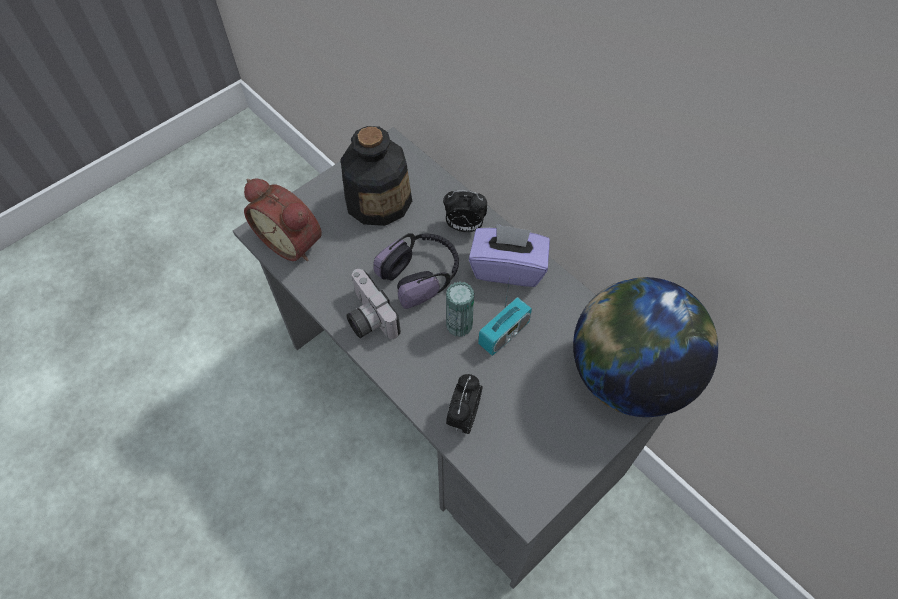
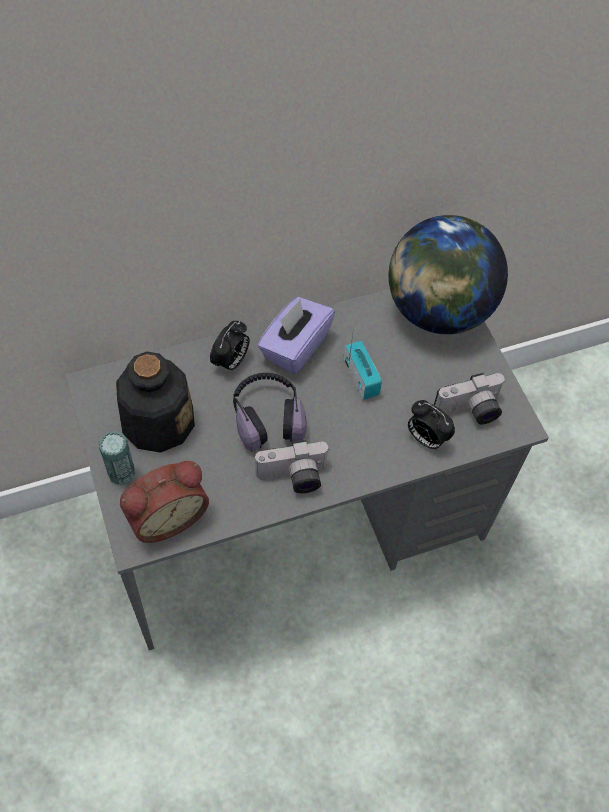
camera: 70 degrees left, 0 degrees up
can [446,282,474,337] -> can moved to [99,431,135,485]
none -> camera [434,373,506,424]

